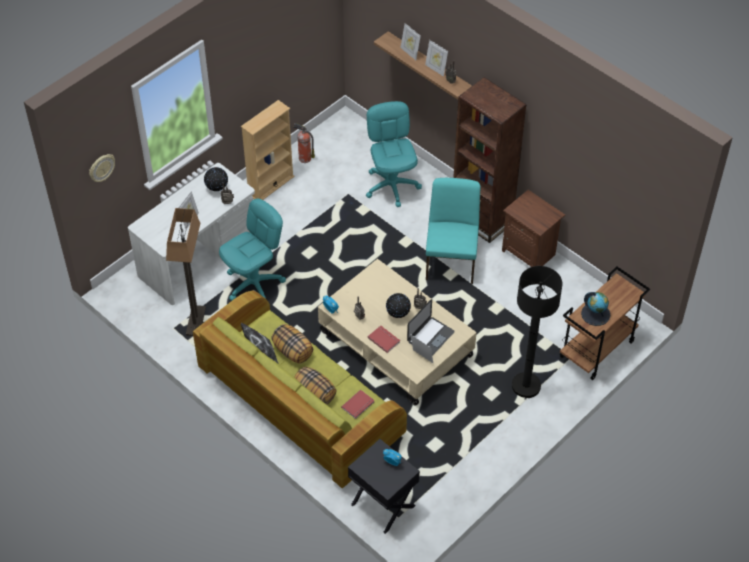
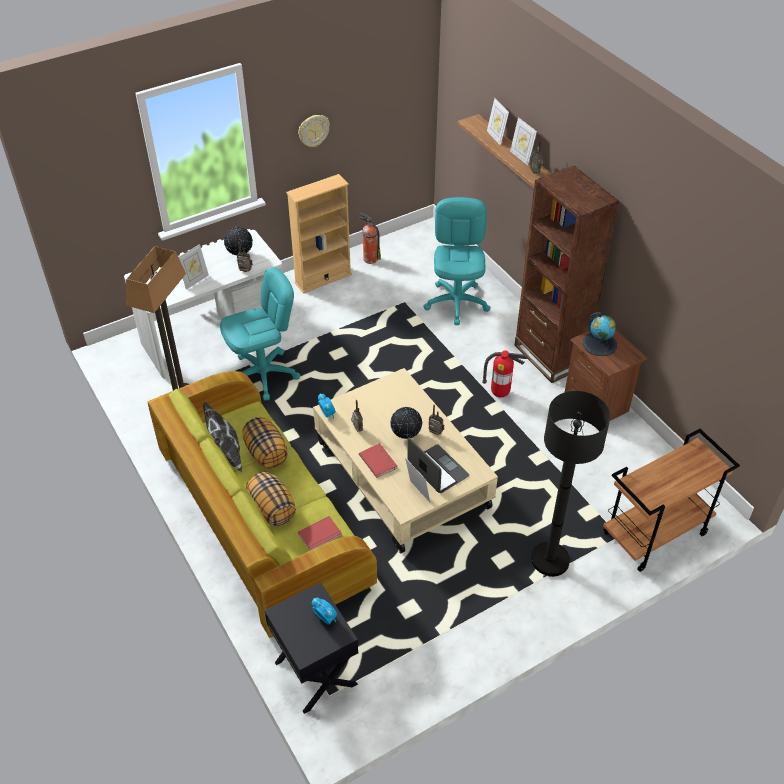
camera: 15 degrees right, 5 degrees down
wall clock [89,154,115,182] -> wall clock moved to [298,115,330,147]
laptop [407,299,455,356] -> laptop turned 90 degrees counterclockwise [407,437,469,493]
turquoise chair [426,178,480,284] -> fire extinguisher [482,350,527,398]
globe [581,292,610,326] -> globe moved to [583,312,617,356]

